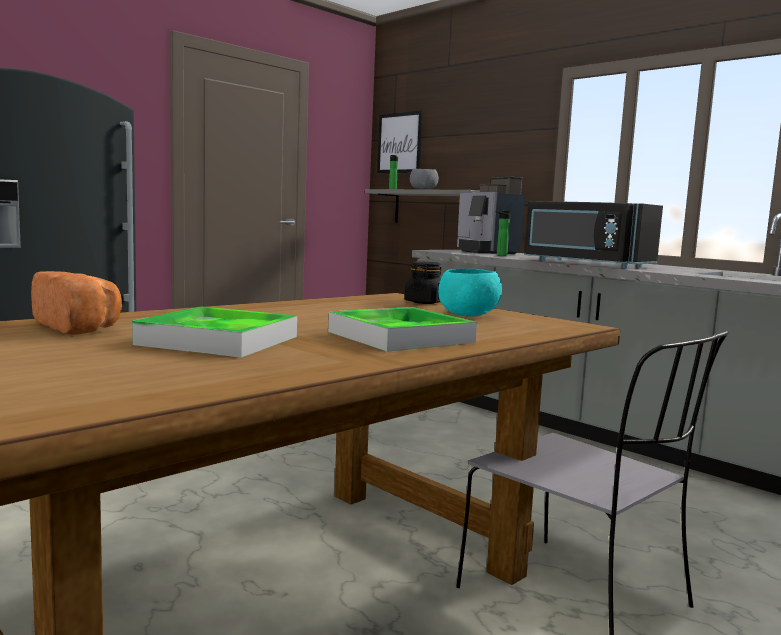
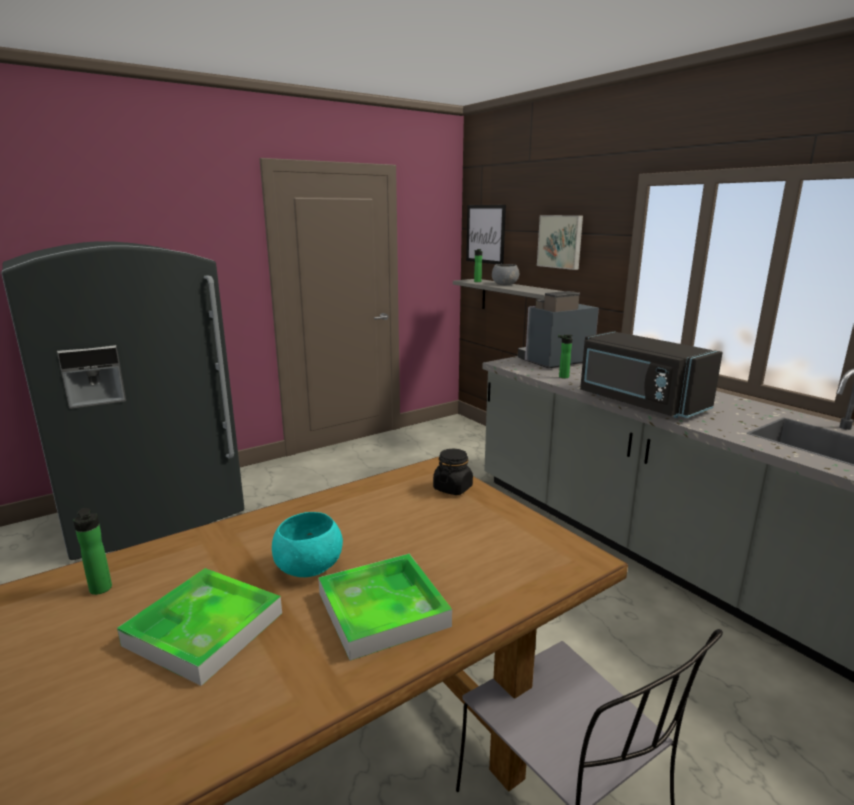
camera: 10 degrees right, 10 degrees up
bread [31,271,122,335] -> bottle [73,508,112,595]
turquoise bowl [438,269,502,317] -> turquoise bowl moved to [272,512,343,577]
coffee machine [457,176,525,254] -> coffee machine turned 75 degrees clockwise [518,291,599,369]
none -> picture [537,215,583,270]

